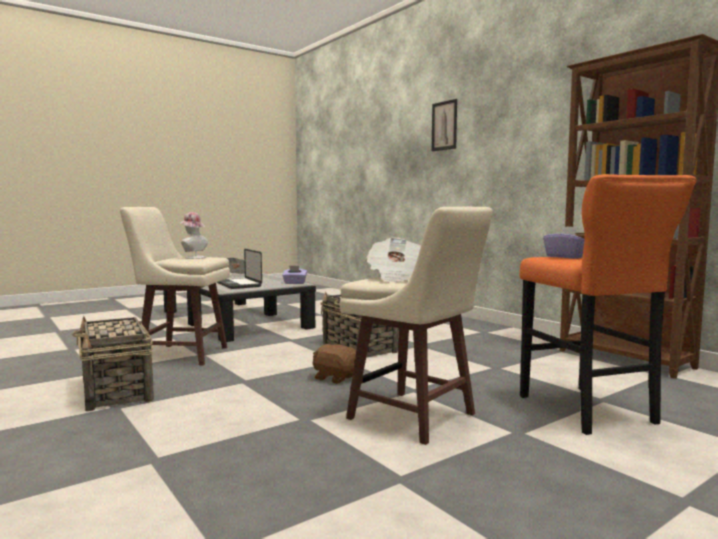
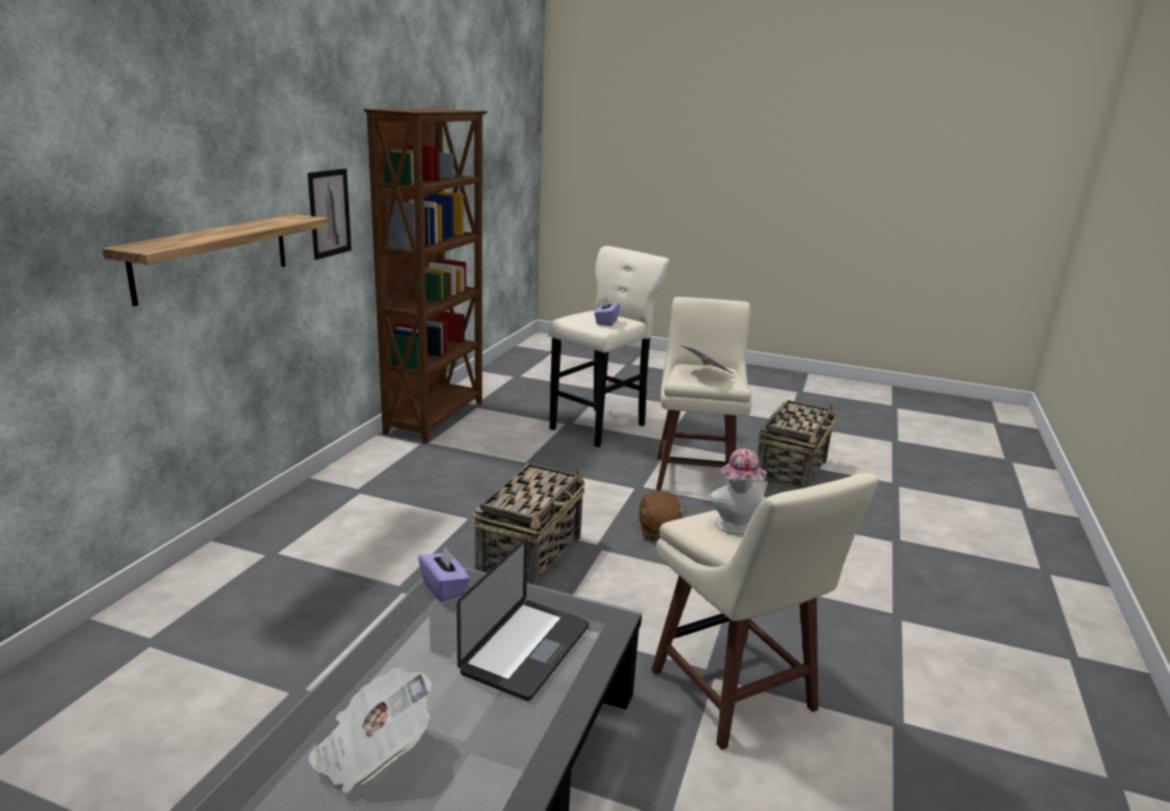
camera: 125 degrees left, 15 degrees up
basket [71,316,154,411] -> basket moved to [754,400,835,489]
picture [432,99,457,151] -> picture moved to [308,169,352,260]
orange stool [520,174,696,435] -> beige stool [549,246,670,447]
none -> shelf [102,214,329,306]

